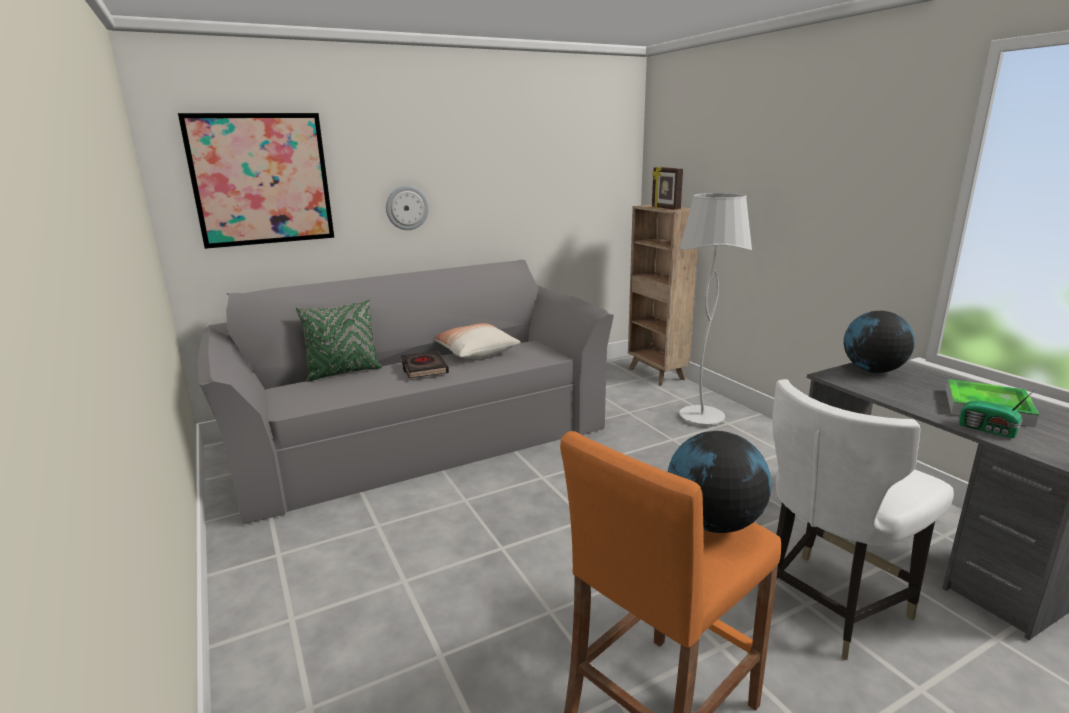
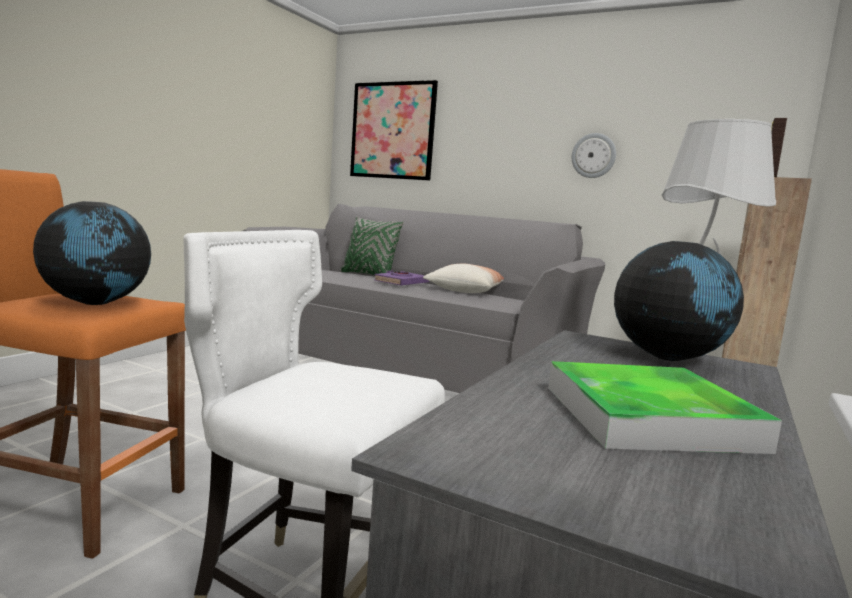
camera: 55 degrees right, 10 degrees down
wall clock [386,185,429,230] -> wall clock moved to [572,133,616,178]
black book [401,351,449,378] -> purple book [374,270,429,285]
radio [959,391,1033,438] -> none

